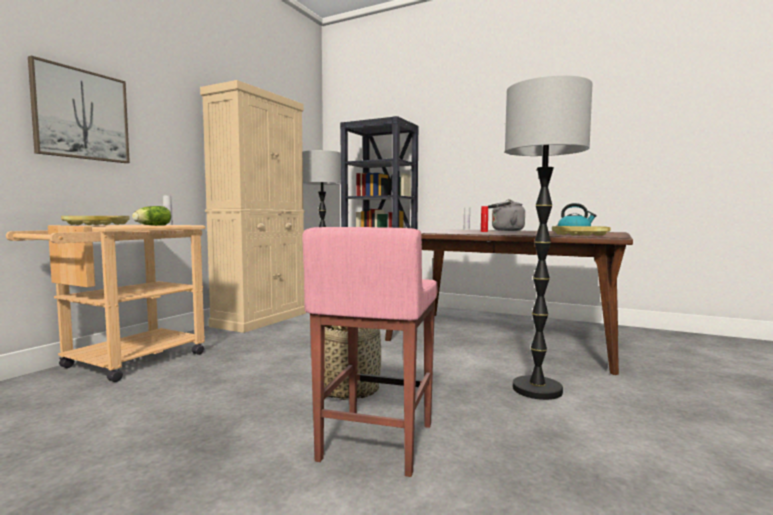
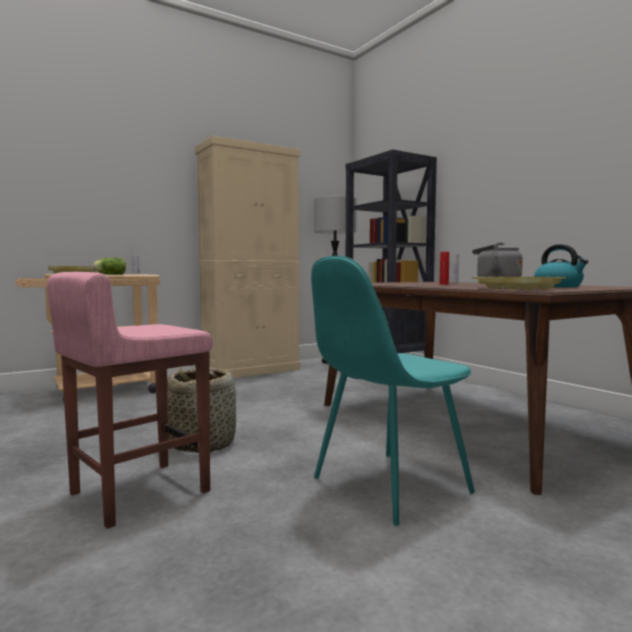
camera: 30 degrees right, 0 degrees up
picture [28,55,130,163] -> none
floor lamp [505,75,592,400] -> turquoise chair [311,256,475,526]

